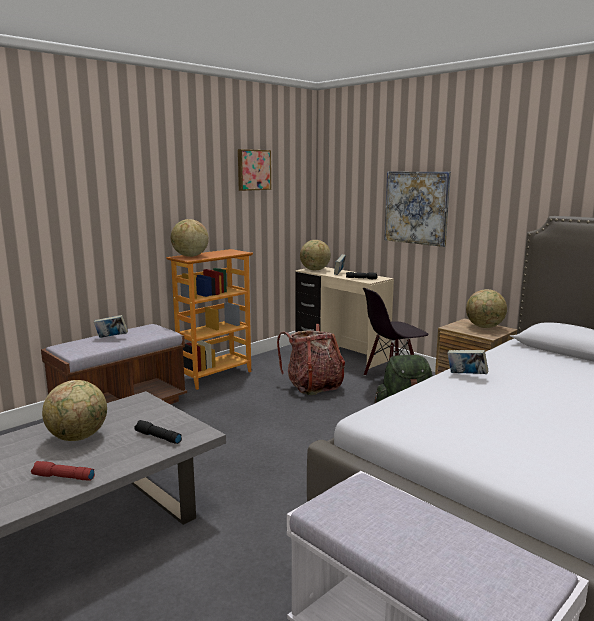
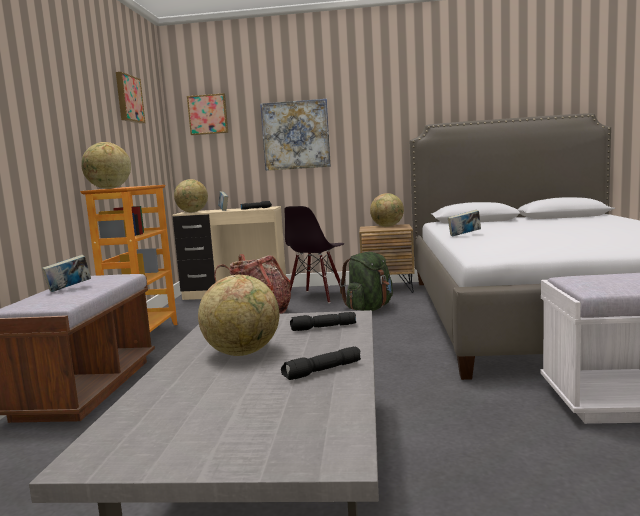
camera: 40 degrees left, 5 degrees down
red flashlight [31,461,95,481] -> black flashlight [281,347,361,380]
none -> picture [187,93,228,135]

